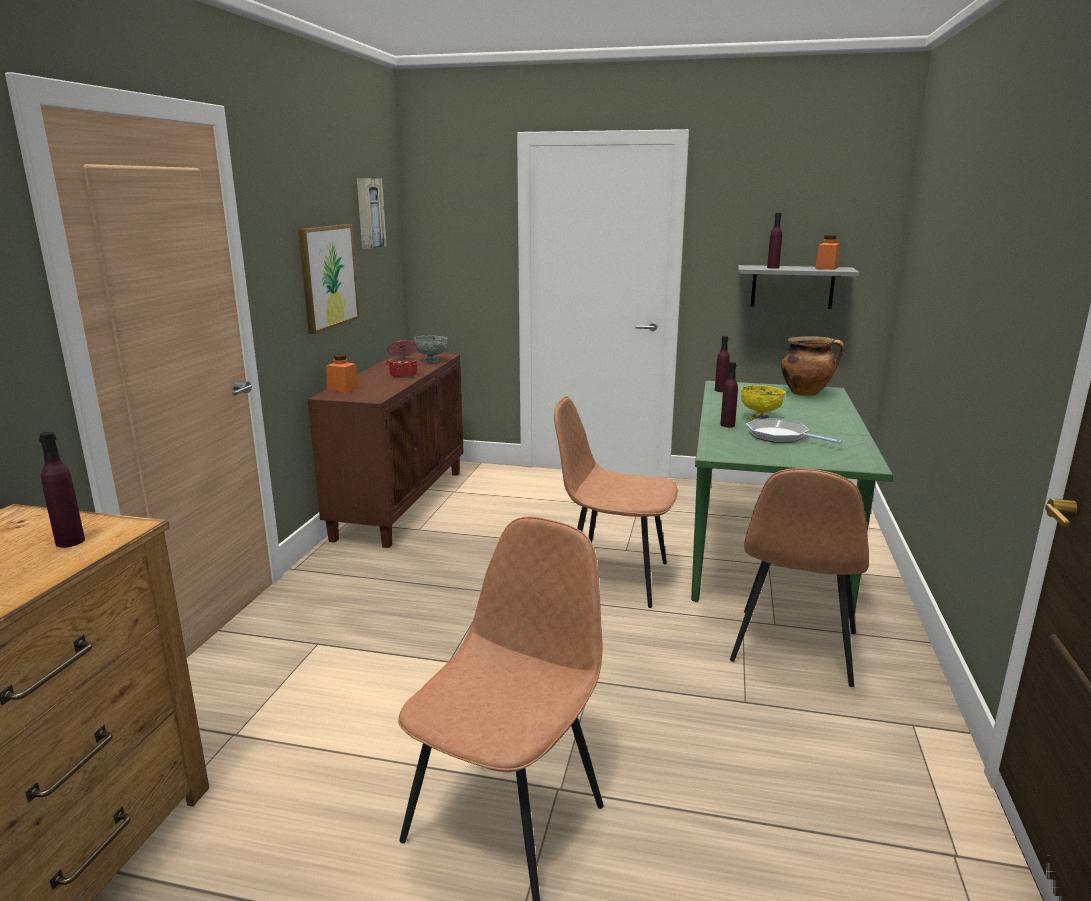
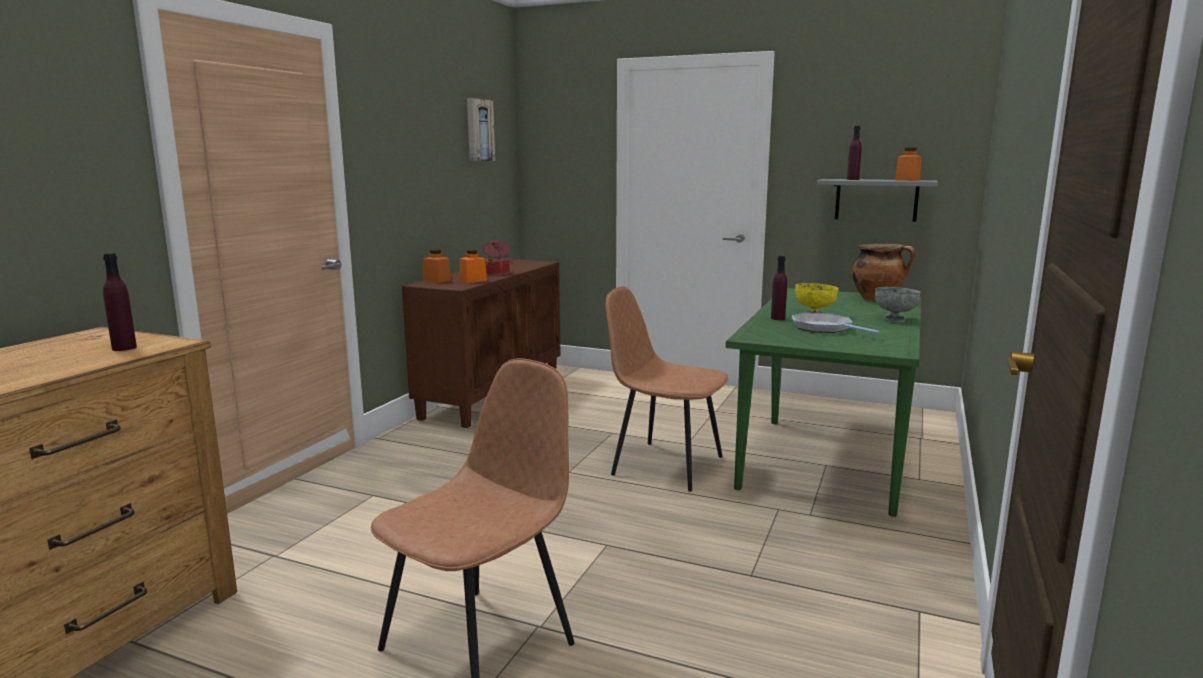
camera: 10 degrees right, 5 degrees down
picture [298,224,359,334] -> none
grey bowl [414,335,448,363] -> grey bowl moved to [874,287,921,322]
purple bottle [715,336,730,392] -> none
brown chair [730,468,869,687] -> none
none -> orange jar [459,249,487,283]

